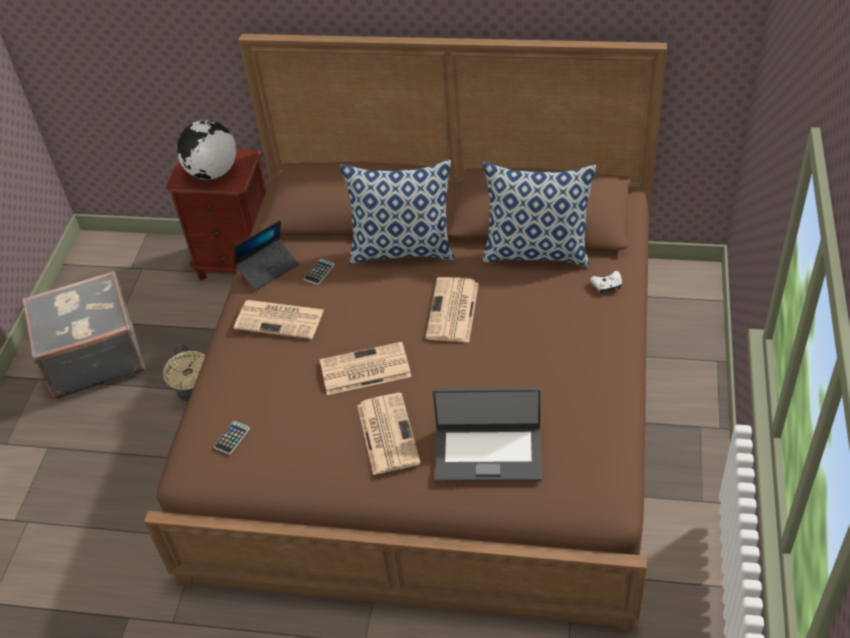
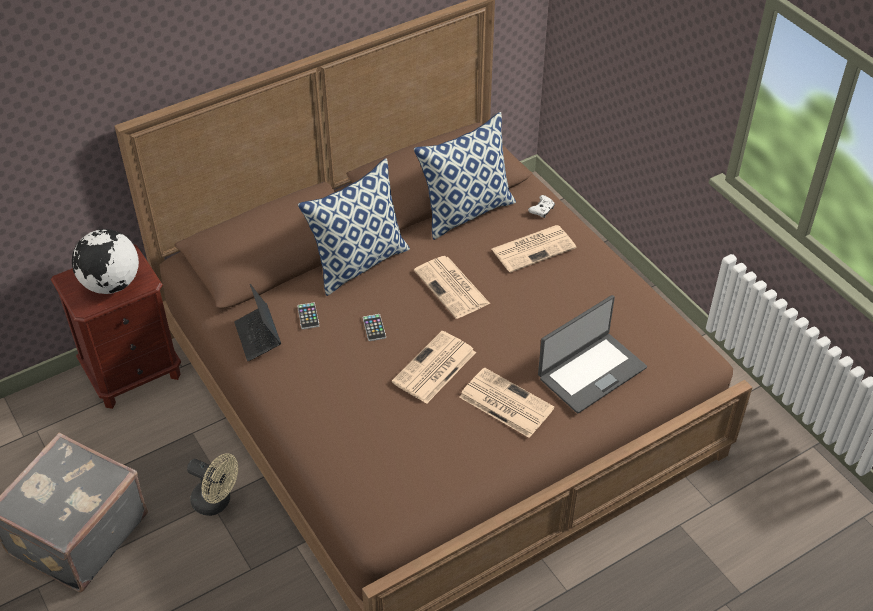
camera: 45 degrees left, 0 degrees up
phone [214,421,250,454] -> phone moved to [362,314,386,341]
laptop [234,220,299,290] -> laptop turned 150 degrees clockwise [234,284,281,361]
newspaper [234,300,324,339] -> newspaper moved to [492,225,576,273]

